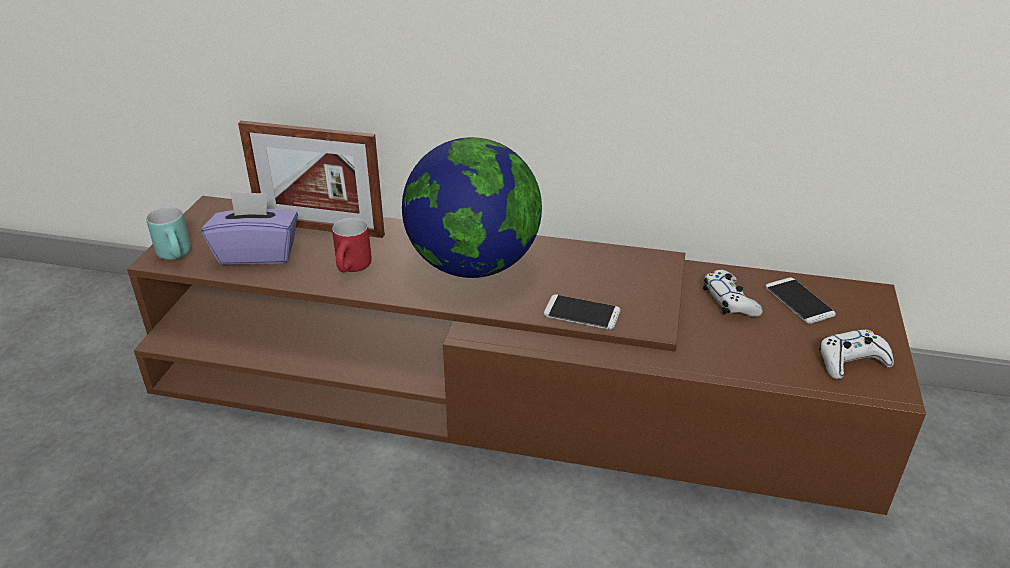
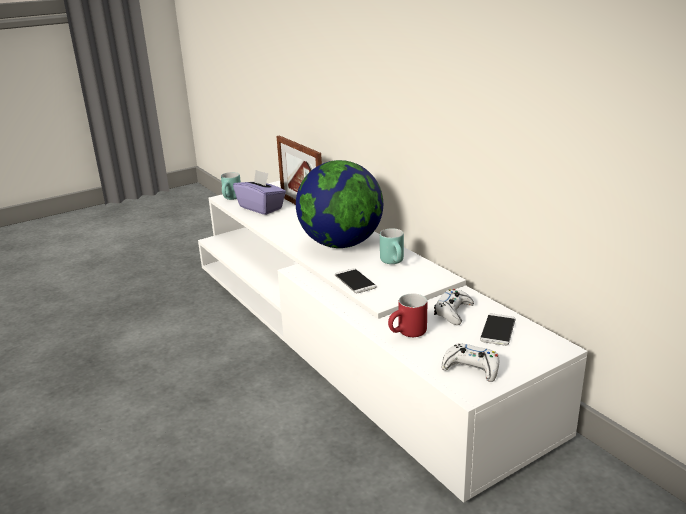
camera: 45 degrees right, 10 degrees down
brown tv stand [127,196,926,515] -> white tv stand [198,181,588,503]
red mug [332,218,372,272] -> red mug moved to [388,294,427,337]
none -> turquoise mug [380,228,404,264]

